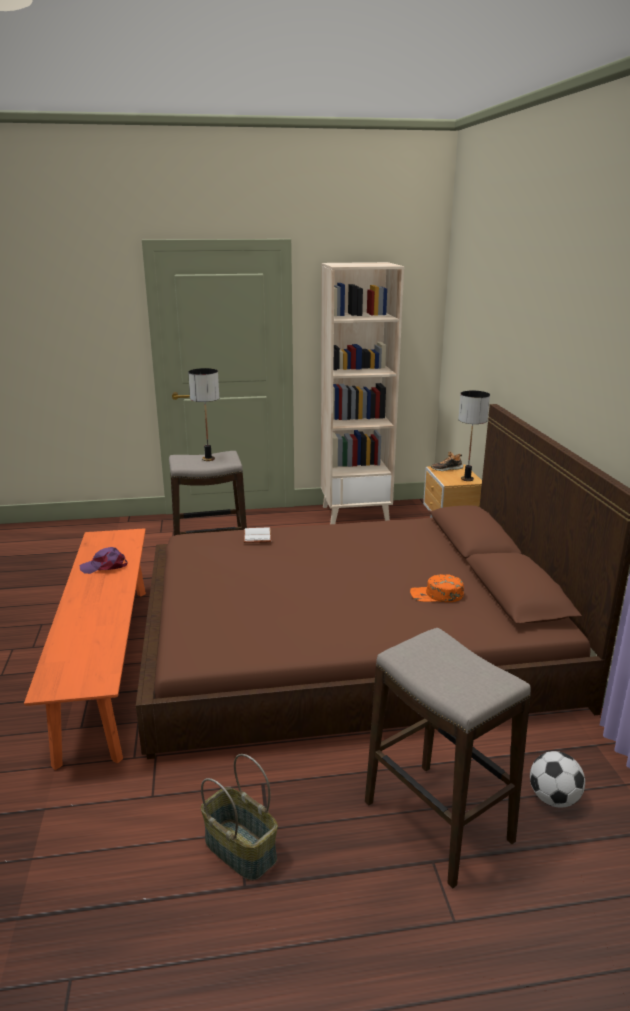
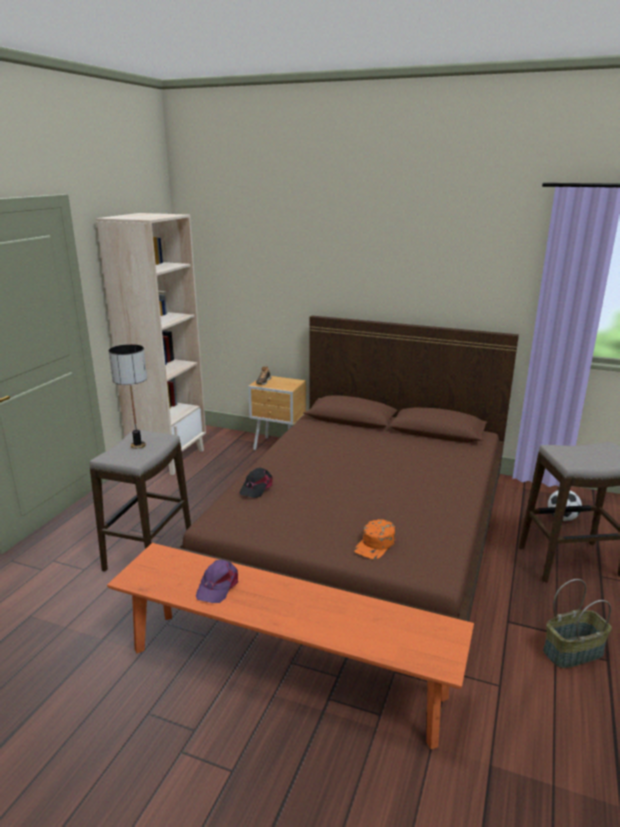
camera: 60 degrees left, 0 degrees up
white book [244,527,272,543] -> black cap [239,468,273,498]
orange cap [410,574,464,602] -> orange cap moved to [354,519,395,559]
table lamp [458,391,490,481] -> none

